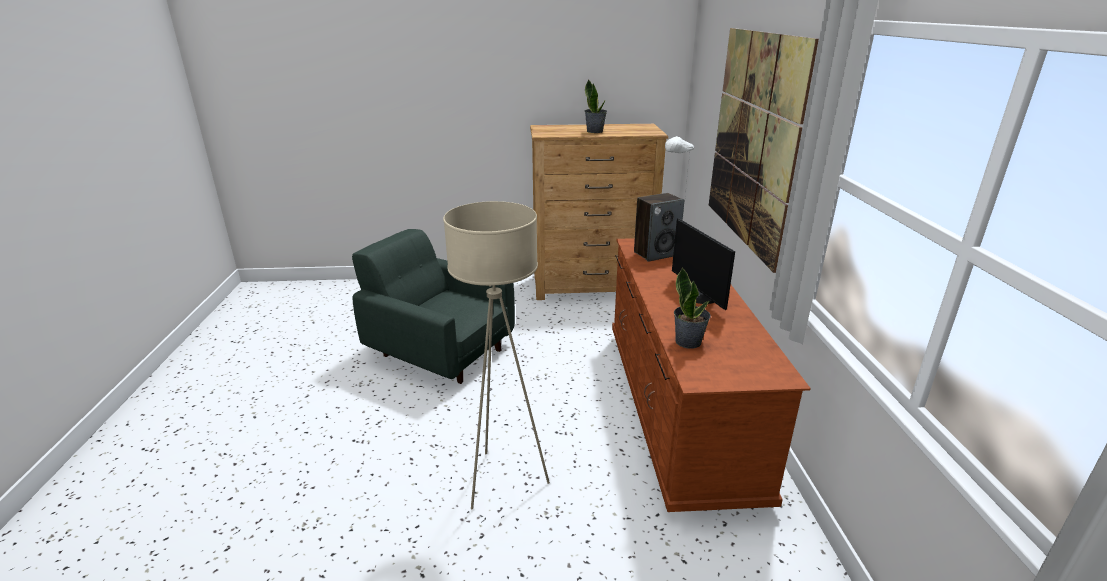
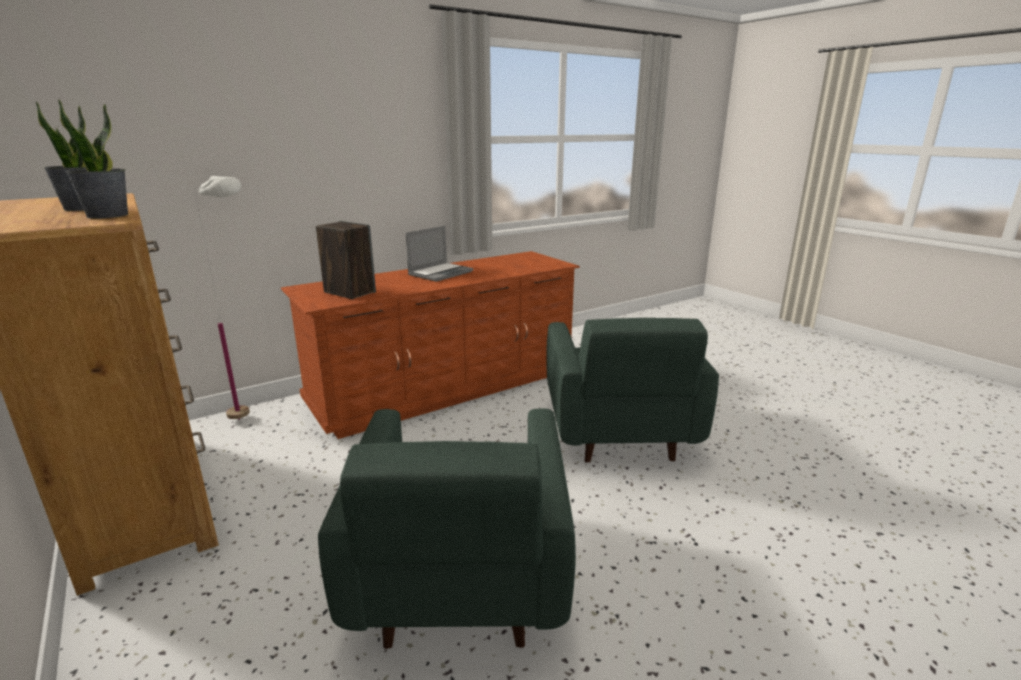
camera: 120 degrees left, 5 degrees down
beige floor lamp [443,201,550,509] -> green armchair [546,318,719,463]
monitor [672,218,735,310] -> laptop [406,226,473,282]
potted plant [674,268,711,349] -> potted plant moved to [58,99,128,219]
picture [709,28,819,273] -> none

